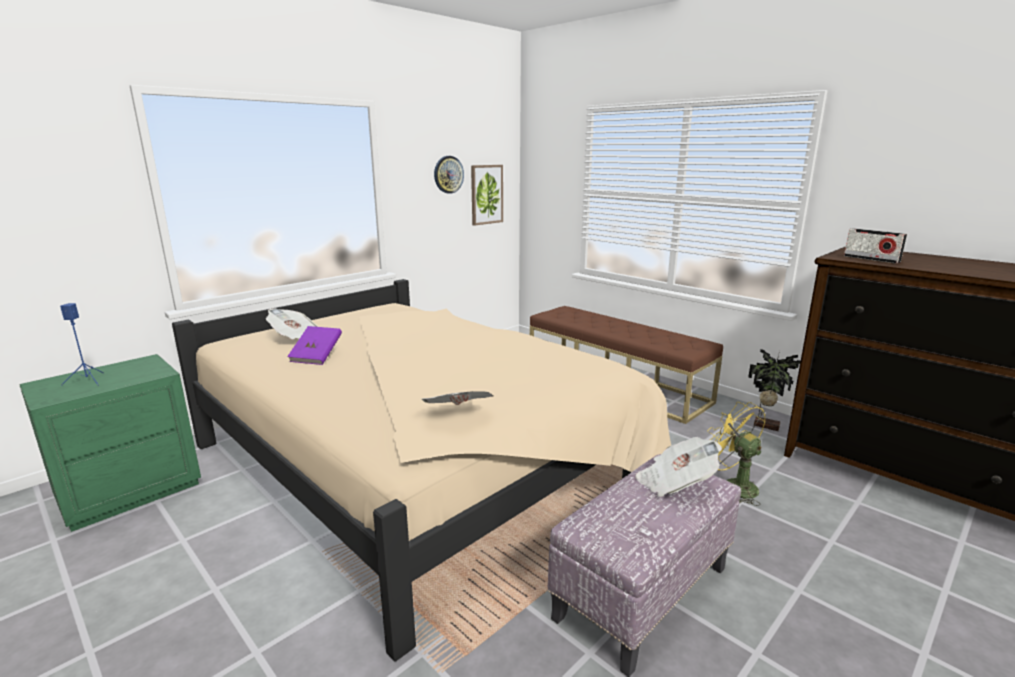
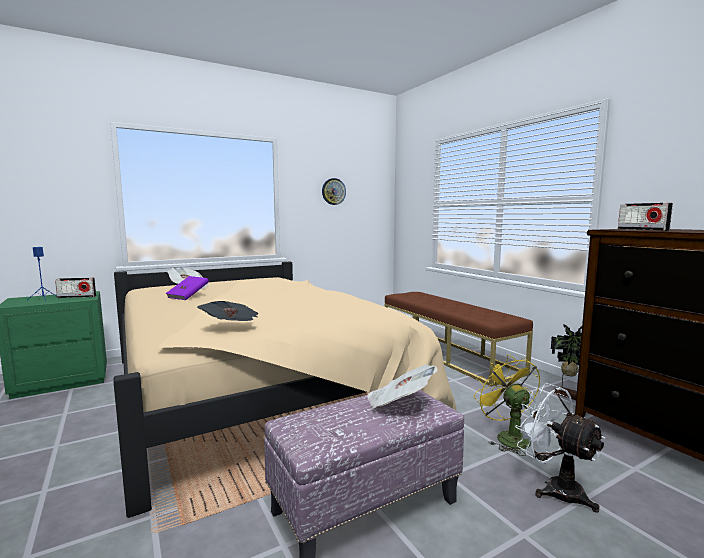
camera: 15 degrees right, 10 degrees down
picture [471,165,503,226] -> none
none -> radio [55,278,96,298]
none -> white fan [515,383,606,513]

